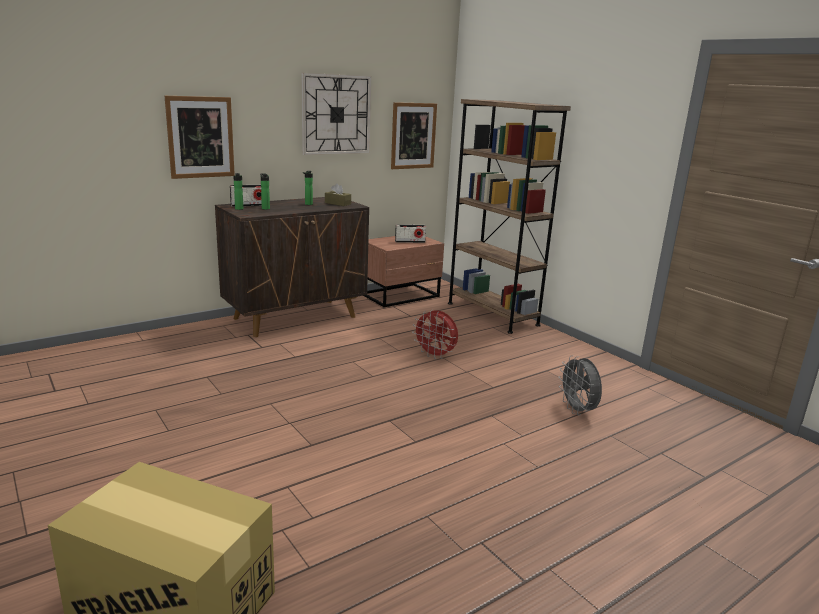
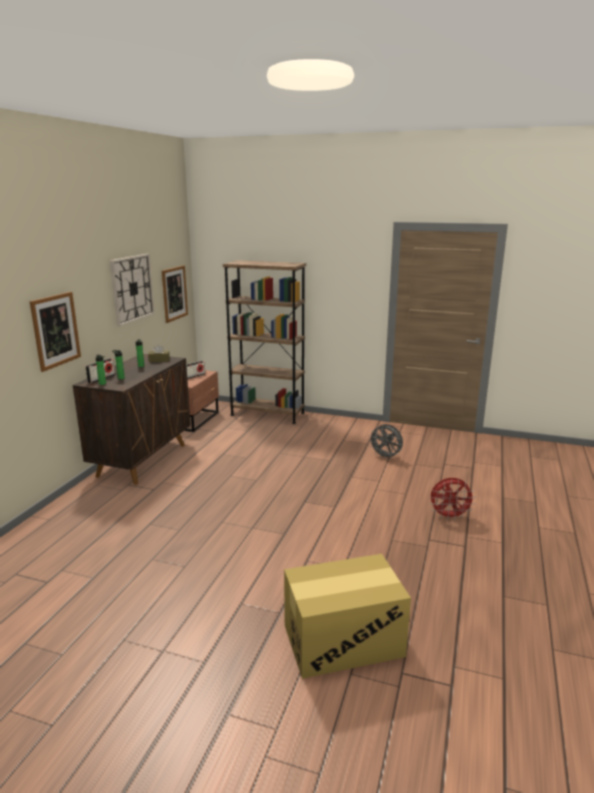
camera: 35 degrees left, 0 degrees up
red fan [412,310,458,359] -> red fan moved to [430,478,476,520]

